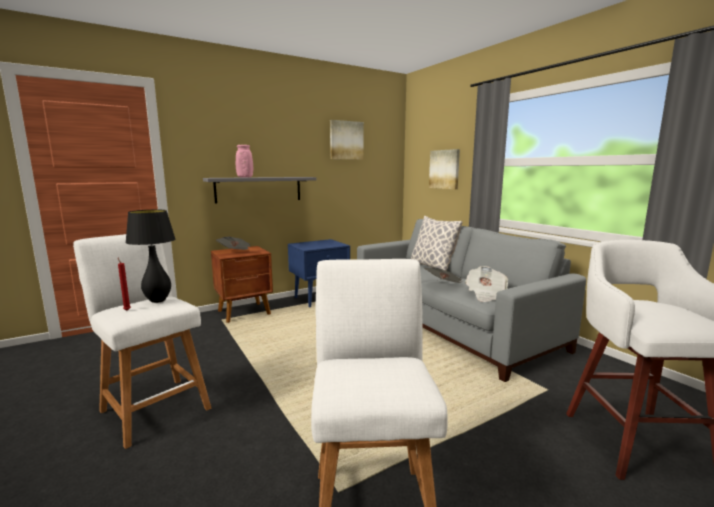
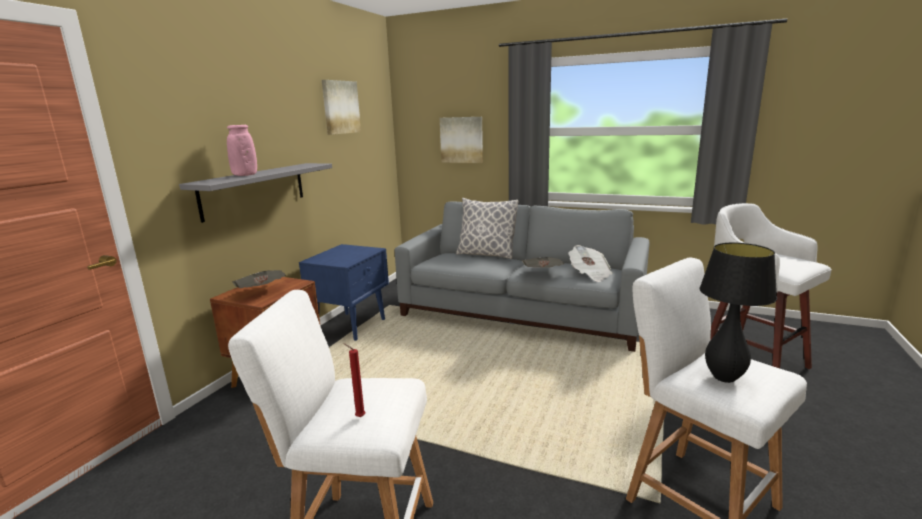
camera: 35 degrees left, 5 degrees up
black table lamp [125,210,176,303] -> black table lamp moved to [699,243,777,383]

